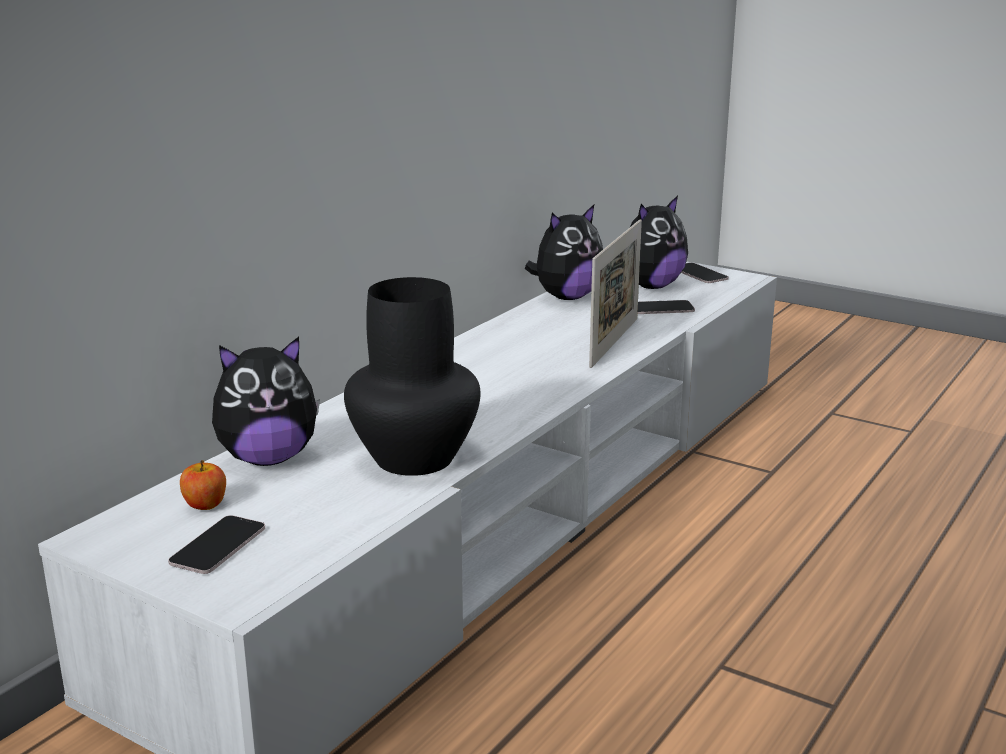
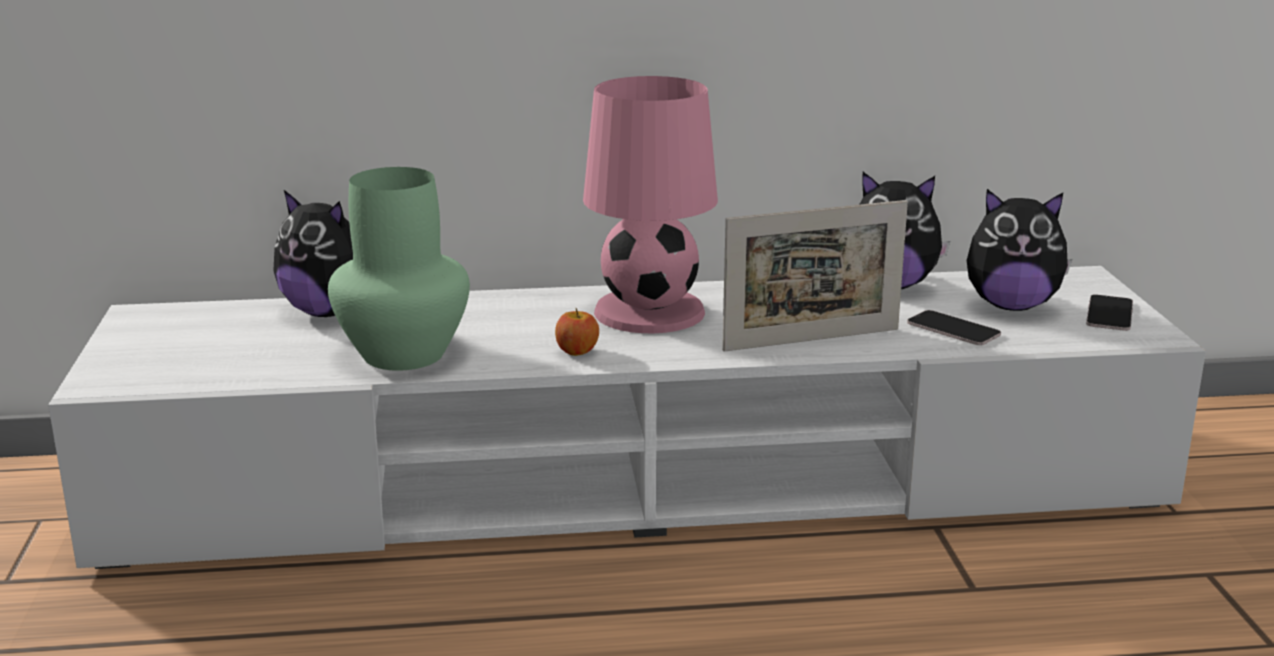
camera: 50 degrees right, 0 degrees up
phone [168,515,265,574] -> none
apple [180,460,226,510] -> apple moved to [555,308,599,356]
black vase [344,277,481,476] -> green vase [328,167,470,371]
none -> pink table lamp [583,76,718,333]

